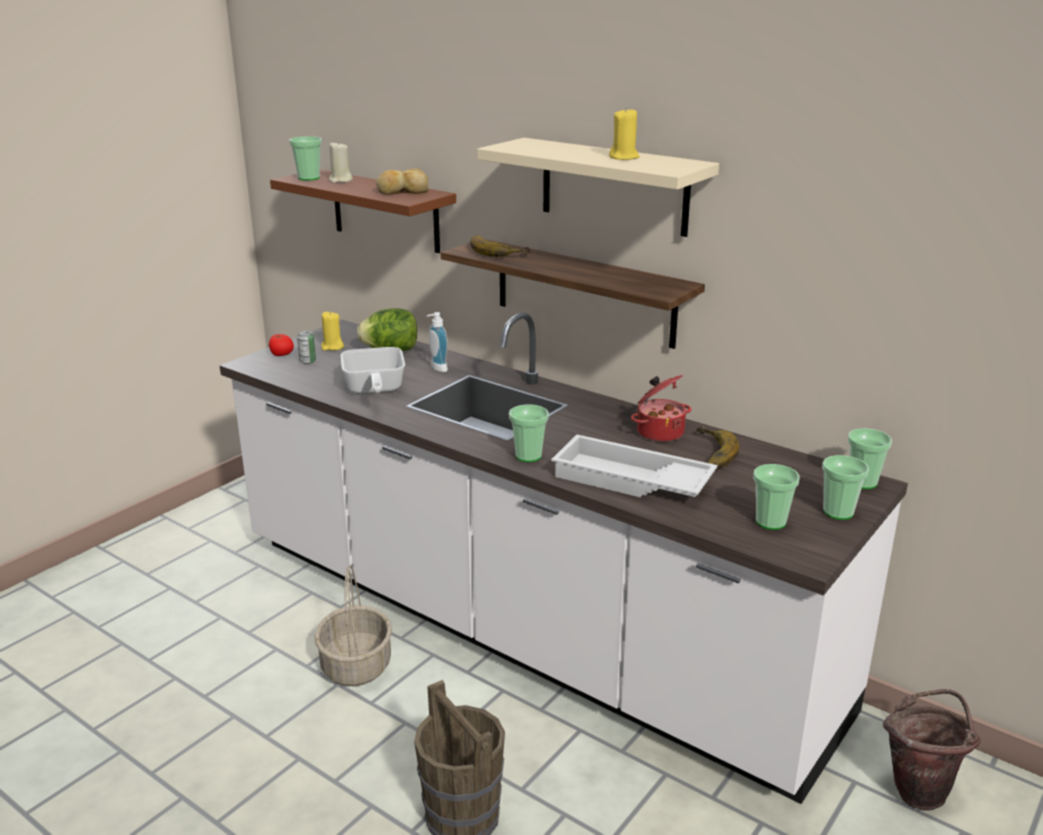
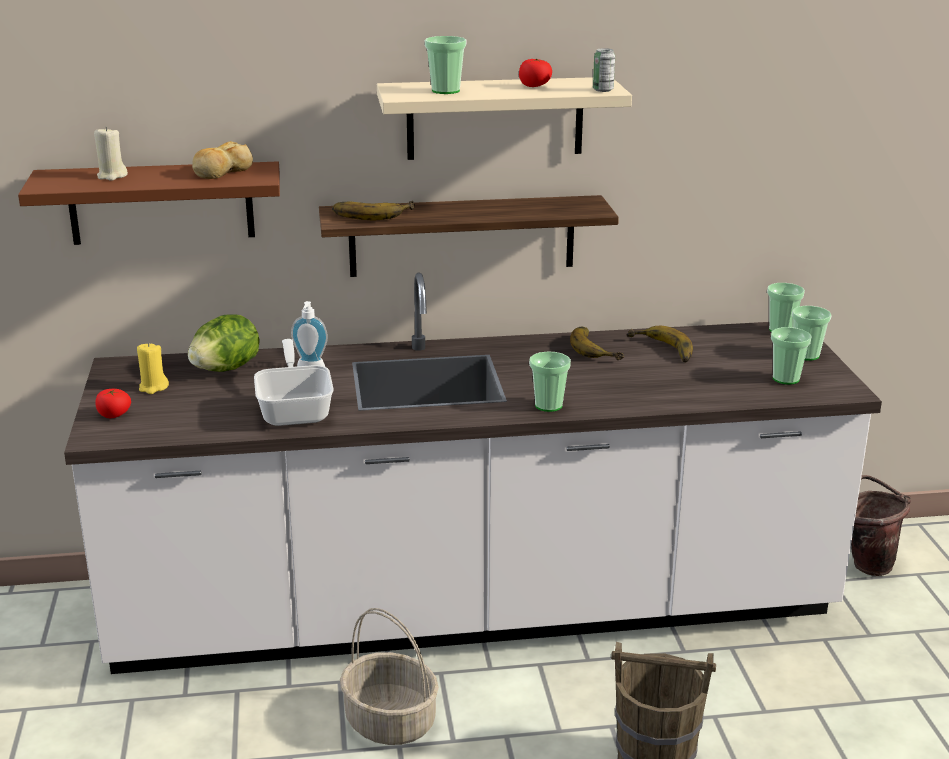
camera: 45 degrees left, 0 degrees up
cup [289,136,322,181] -> cup moved to [425,36,466,94]
can [297,330,316,364] -> can moved to [593,48,615,92]
frying pan [341,347,405,394] -> frying pan turned 135 degrees counterclockwise [254,339,334,426]
white tray [551,435,718,497] -> none
yellow candle [609,107,639,160] -> tomato [519,59,552,87]
cooking pot [631,375,691,442] -> banana [570,327,624,360]

